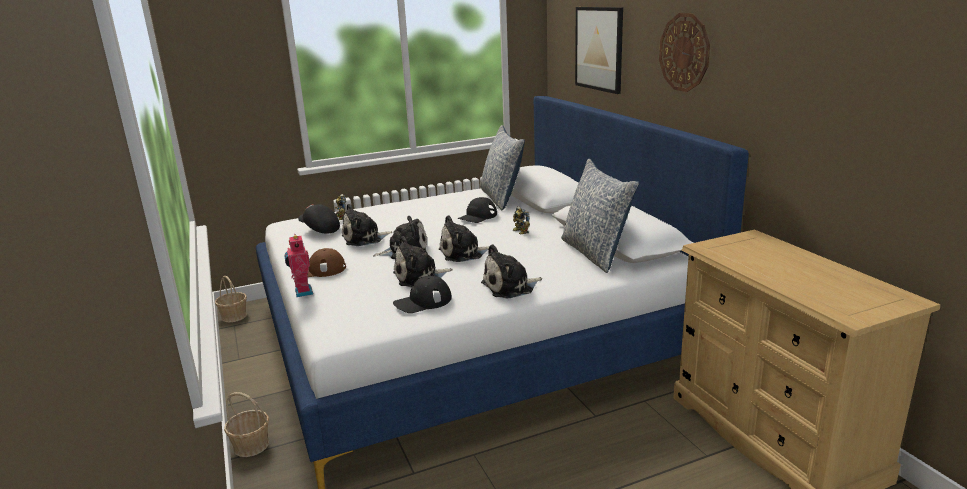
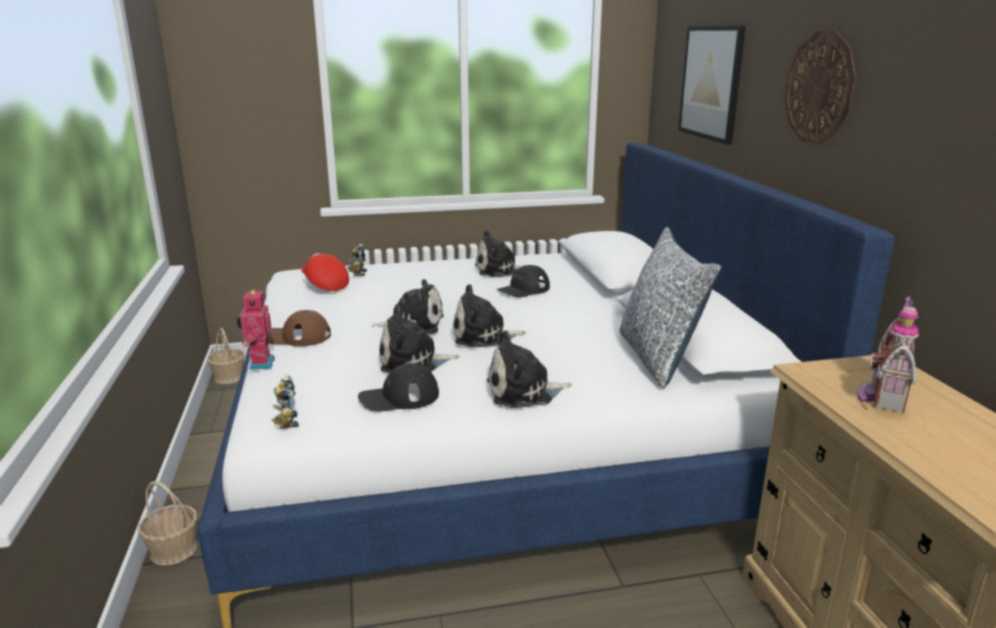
camera: 10 degrees right, 0 degrees up
black cap [298,205,340,234] -> red cap [301,253,349,291]
plush toy [342,204,393,246] -> plush toy moved to [475,230,522,277]
pillow [481,125,525,210] -> none
toy robot [512,206,530,234] -> toy robot moved to [272,375,299,429]
none -> toy house [857,296,919,413]

